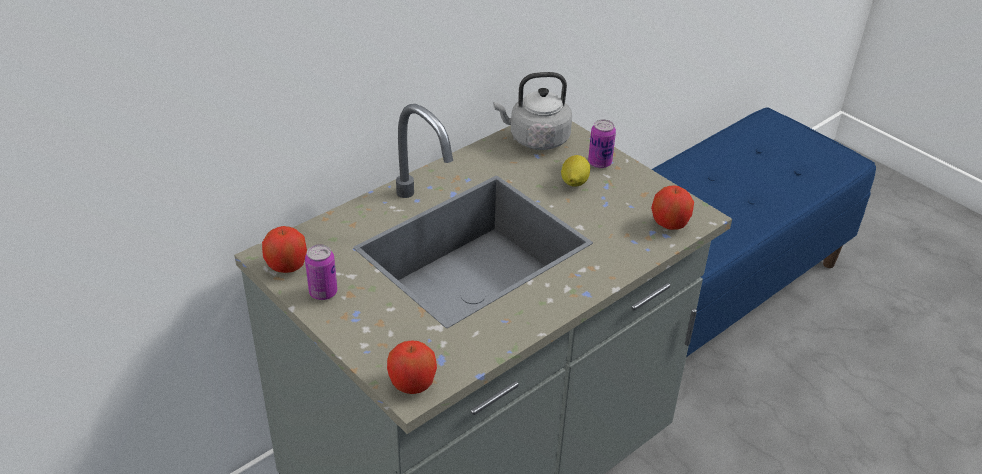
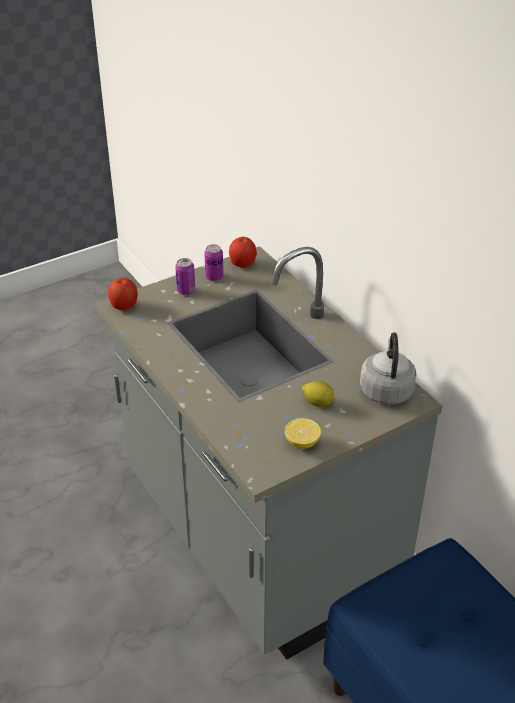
camera: 100 degrees right, 0 degrees up
can [588,120,616,168] -> can moved to [175,258,195,295]
apple [651,186,694,230] -> none
none -> lemon [285,418,321,449]

